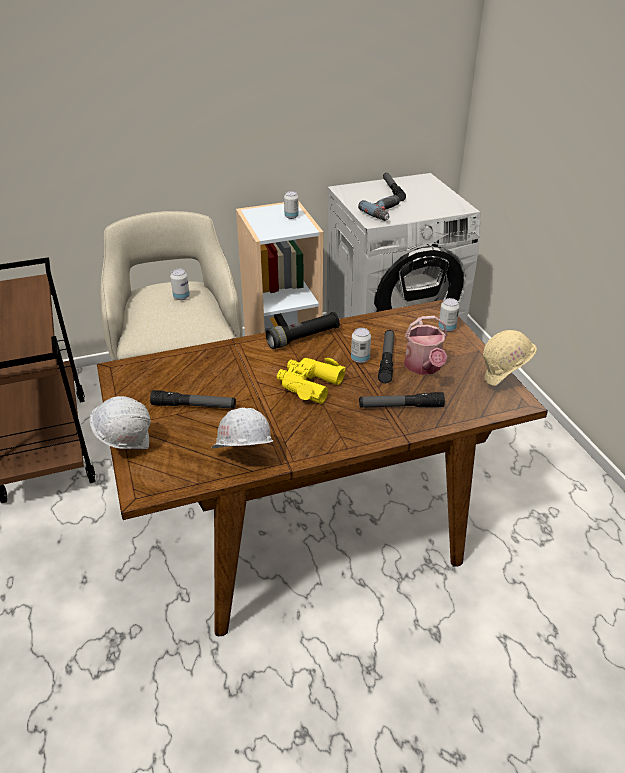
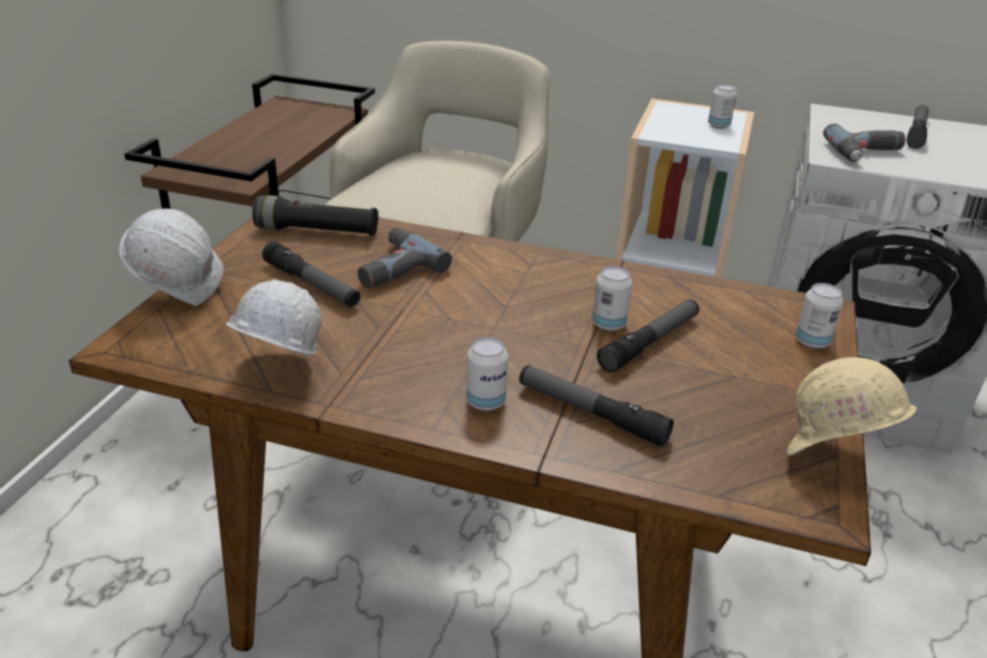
camera: 35 degrees right, 5 degrees down
can [170,269,190,300] -> can moved to [466,337,508,411]
black flashlight [266,312,340,349] -> black flashlight moved to [252,195,379,236]
yellow binoculars [277,358,346,404] -> none
watering can [404,316,448,375] -> none
none -> power drill [358,227,452,288]

